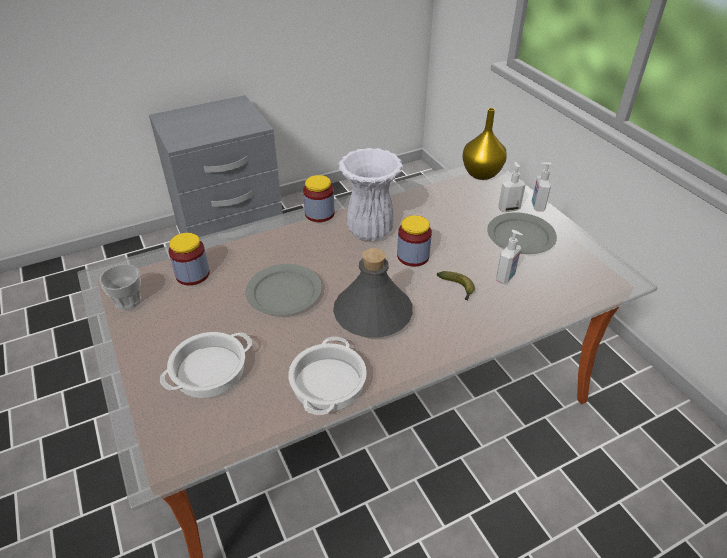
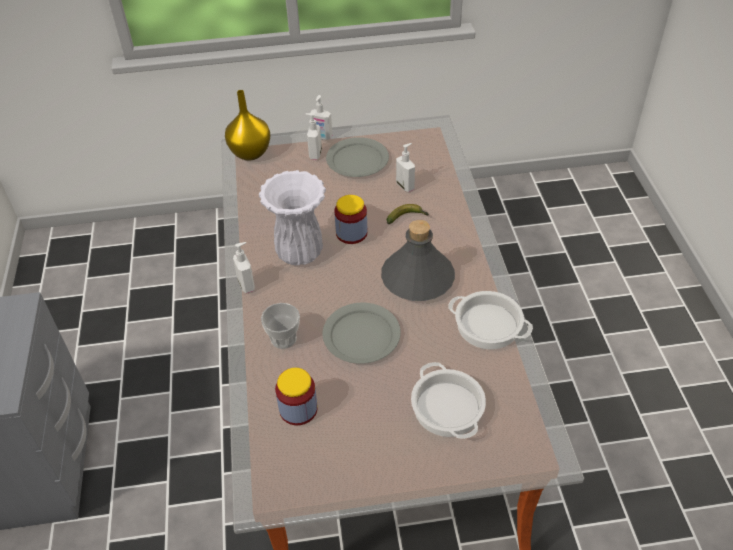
camera: 70 degrees left, 5 degrees up
cup [99,264,141,310] -> cup moved to [261,303,300,349]
jar [303,175,334,222] -> soap dispenser [233,242,255,293]

